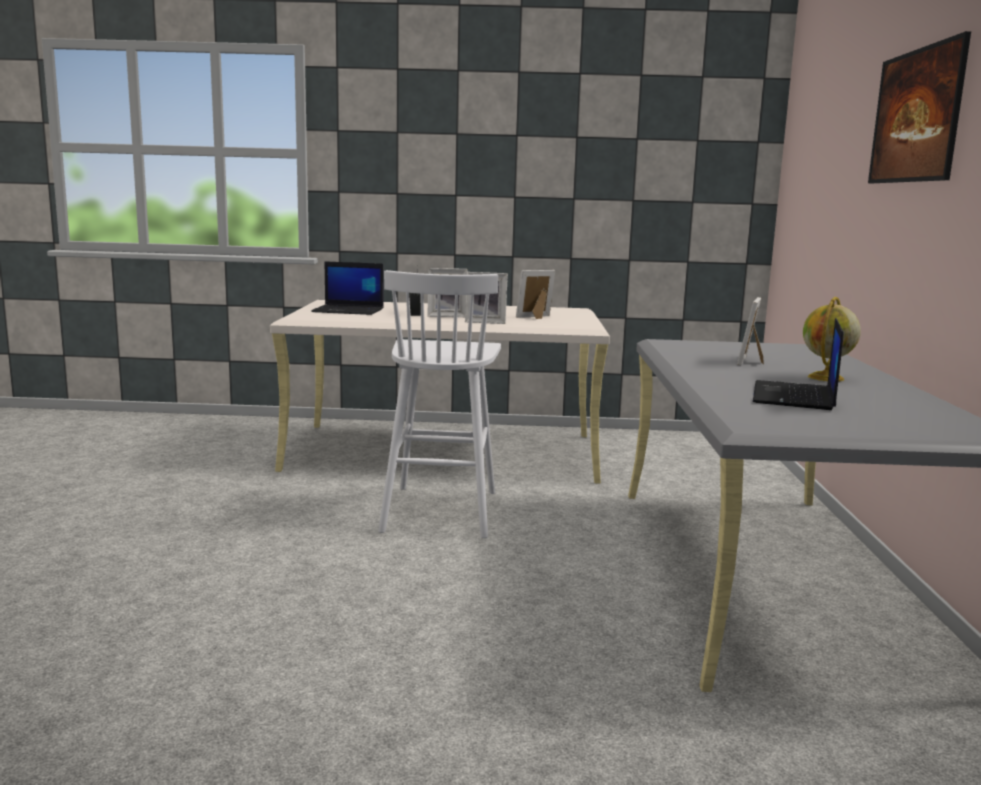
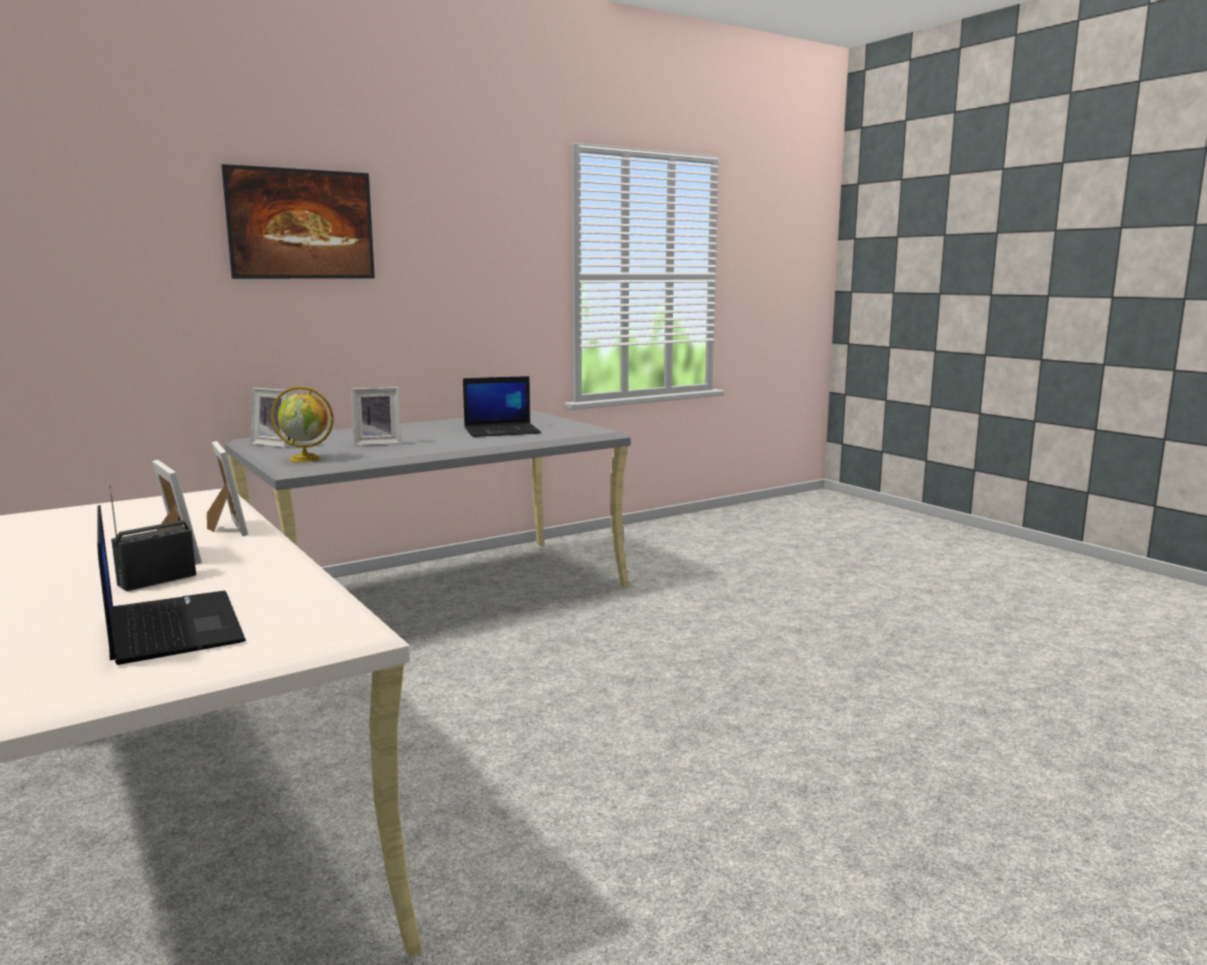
camera: 125 degrees left, 0 degrees up
white stool [378,270,501,538] -> none
picture frame [516,270,555,319] -> picture frame moved to [251,388,290,448]
globe [803,297,861,382] -> globe moved to [271,386,334,462]

